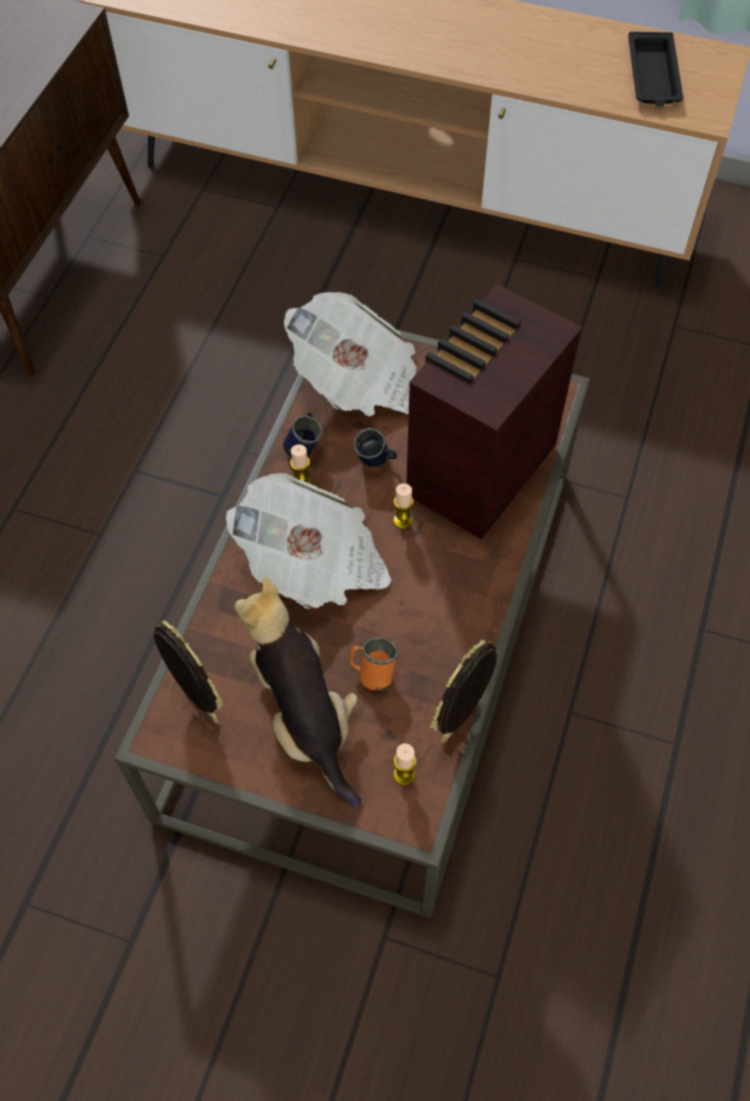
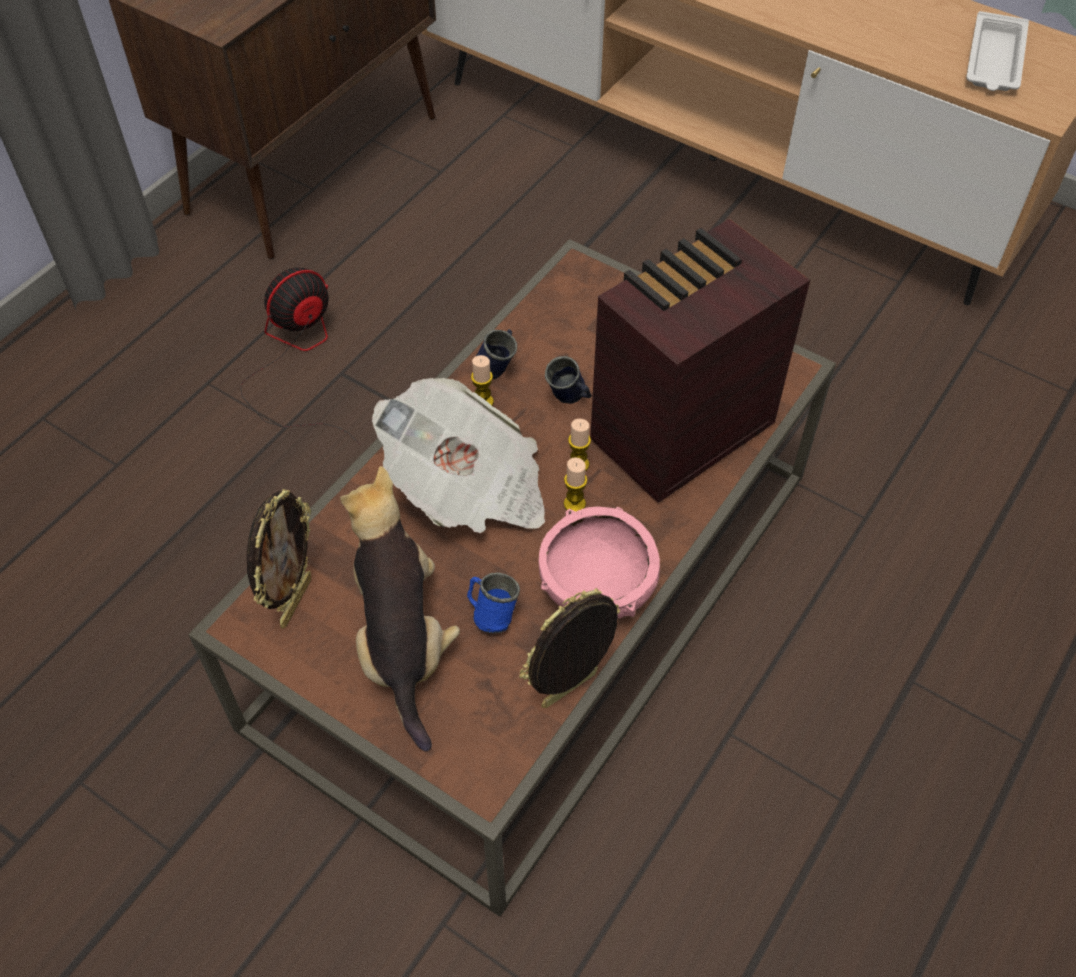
camera: 15 degrees right, 5 degrees down
picture frame [154,620,223,724] -> picture frame turned 45 degrees clockwise [247,489,311,629]
newspaper [284,292,416,416] -> none
orange mug [350,637,398,691] -> blue mug [467,573,520,633]
candle [394,744,417,786] -> candle moved to [564,457,587,511]
black tray [628,32,683,107] -> white tray [966,11,1029,91]
none -> fan [240,267,360,445]
none -> pink bowl [539,507,660,619]

